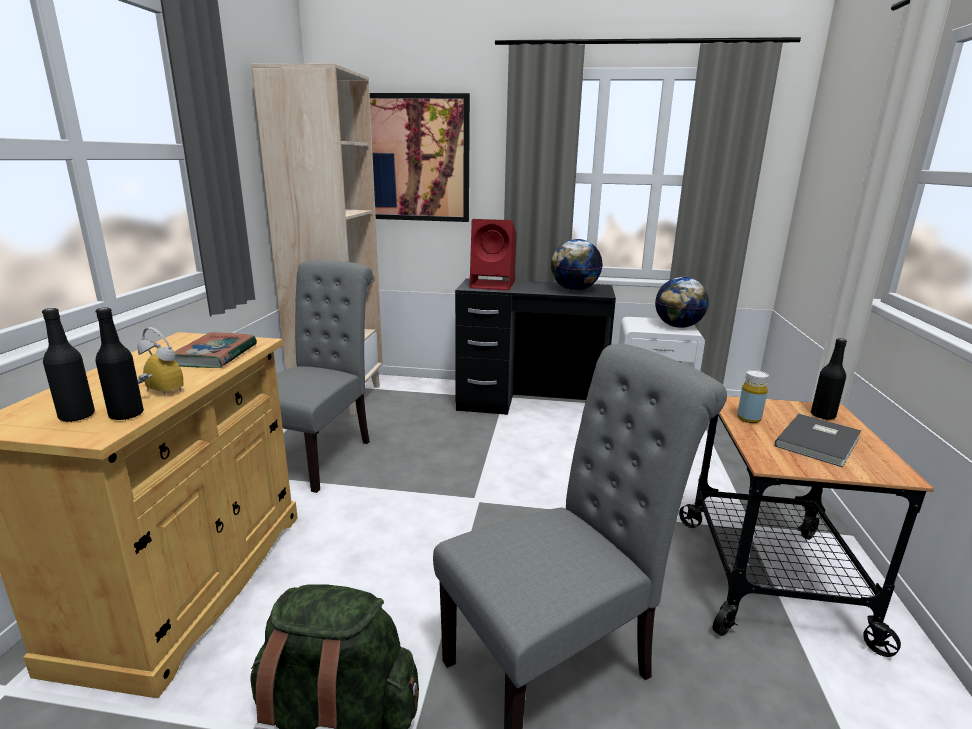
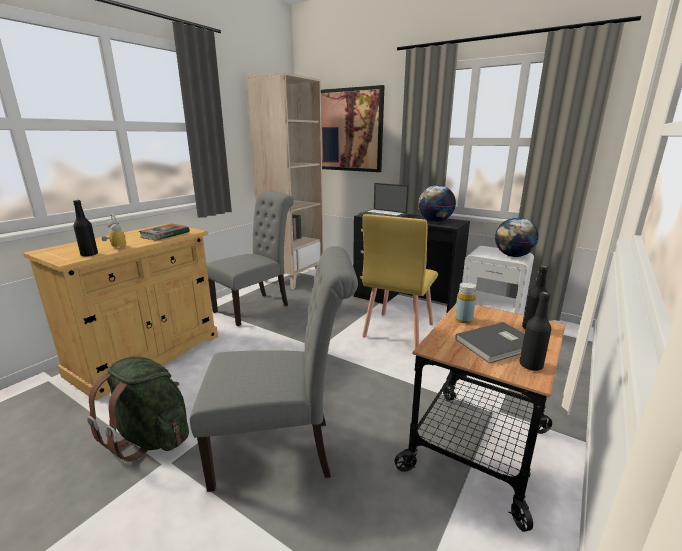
camera: 25 degrees right, 0 degrees up
black bottle [42,308,95,422] -> black bottle moved to [519,292,551,371]
red speaker [469,219,516,290] -> laptop [359,183,409,217]
none -> yellow chair [362,214,438,349]

